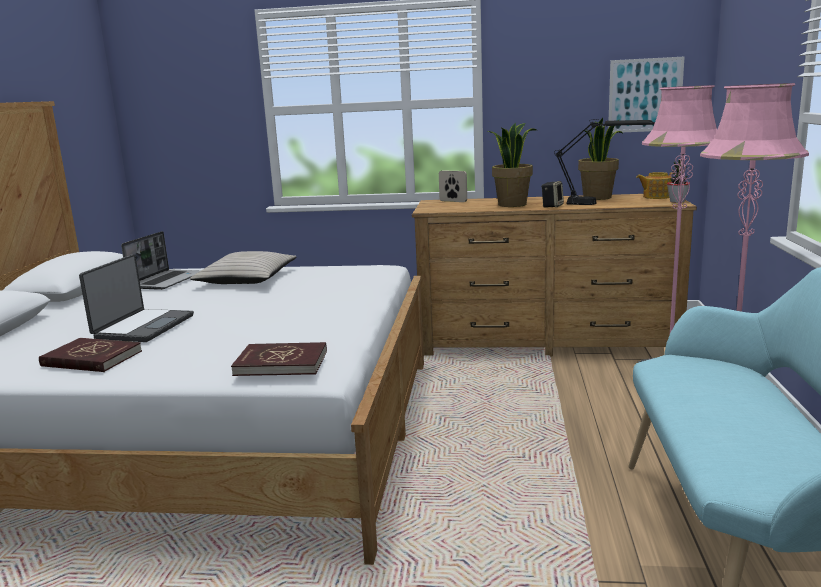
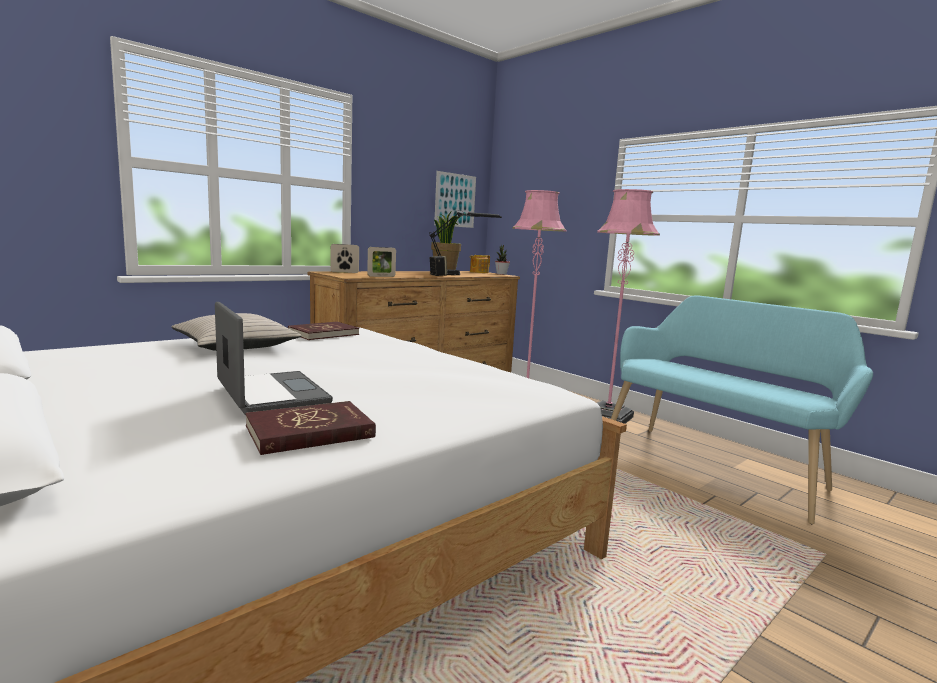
camera: 50 degrees left, 5 degrees down
laptop [121,231,200,290] -> none
red book [231,342,327,376] -> red book moved to [288,322,359,340]
potted plant [488,122,536,207] -> none
none -> picture frame [367,247,396,277]

